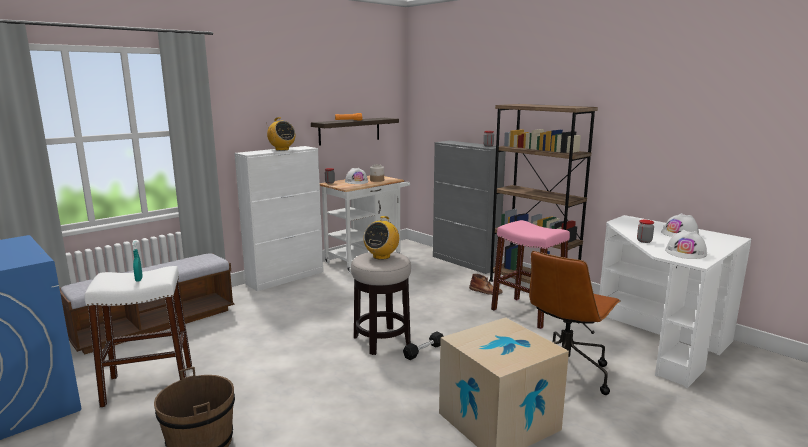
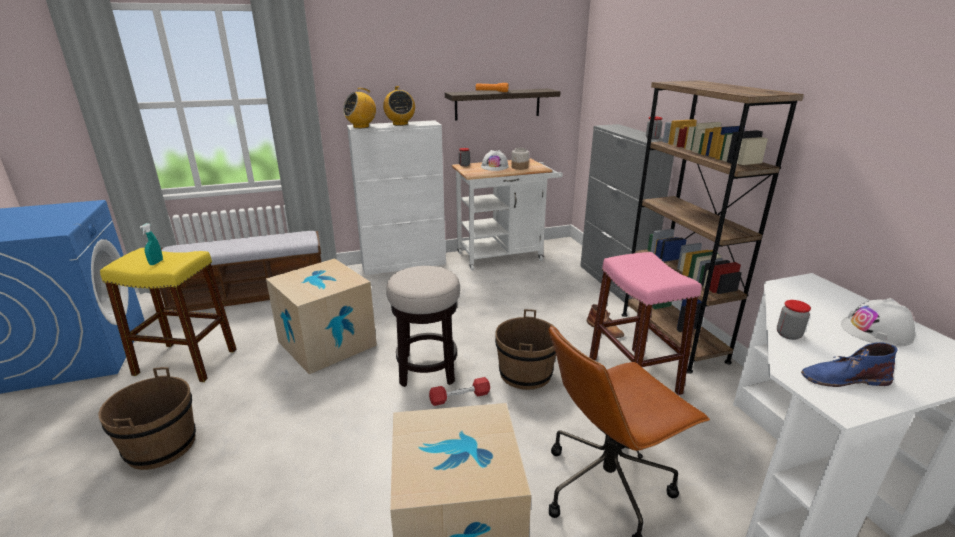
camera: 25 degrees right, 10 degrees up
white stool [85,266,192,408] -> yellow stool [100,248,236,382]
radio [364,216,399,260] -> radio moved to [343,88,376,128]
black dumbbell [403,331,444,360] -> red dumbbell [429,377,490,406]
white hard hat [665,230,707,259] -> blue boot [801,342,898,387]
none -> cardboard box [266,258,377,374]
none -> brown bucket [495,309,559,390]

